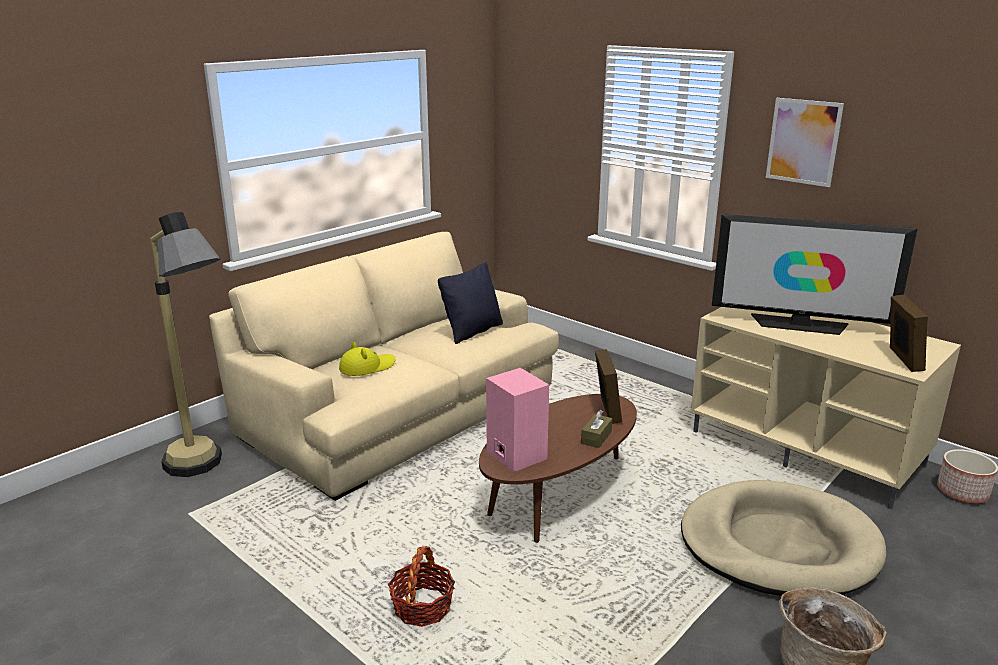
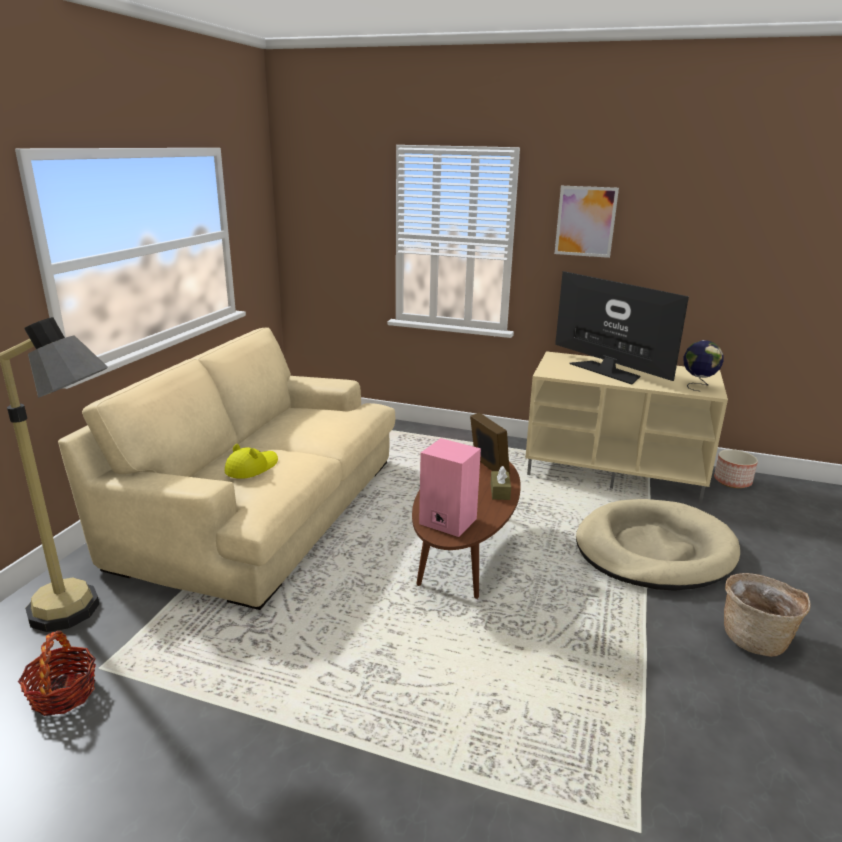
camera: 25 degrees left, 0 degrees up
basket [388,546,455,627] -> basket moved to [18,631,96,716]
black pillow [438,262,503,344] -> none
television [712,214,918,335] -> television turned 120 degrees counterclockwise [555,271,689,385]
picture frame [890,295,928,372] -> globe [684,340,724,392]

